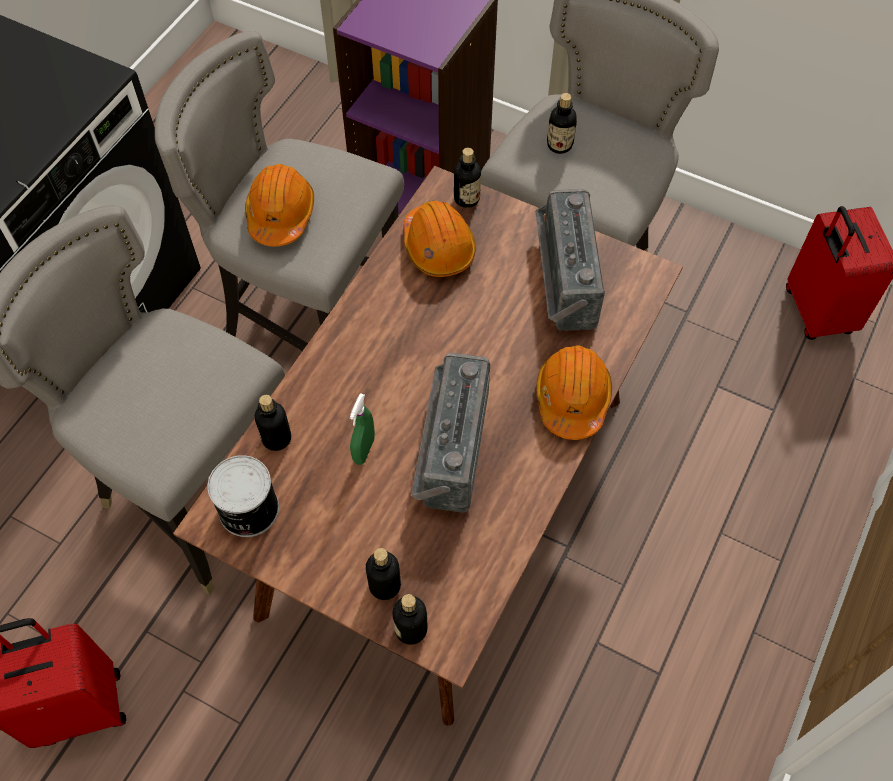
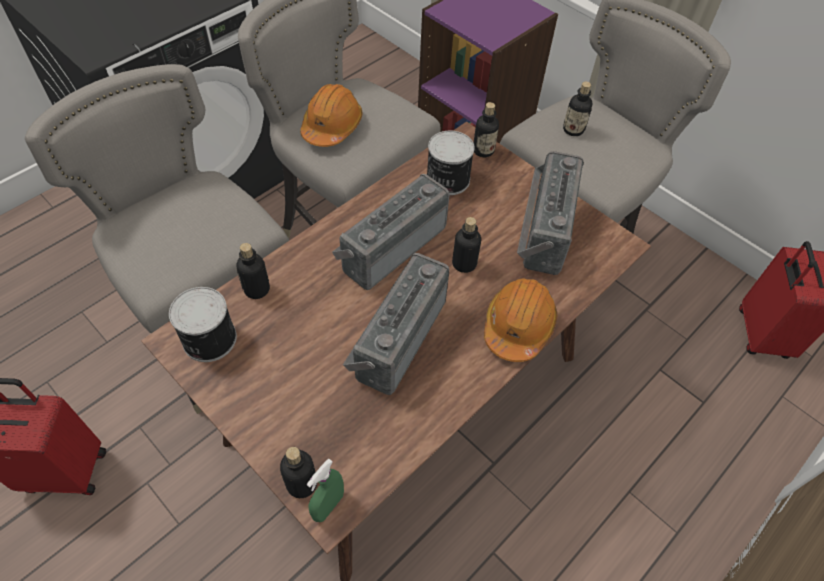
camera: 15 degrees right, 5 degrees down
green spray bottle [350,393,375,465] -> green spray bottle moved to [307,458,344,522]
bottle [366,548,401,600] -> bottle moved to [452,217,481,273]
orange hard hat [403,201,476,277] -> can [427,131,475,195]
none -> radio [332,174,450,290]

